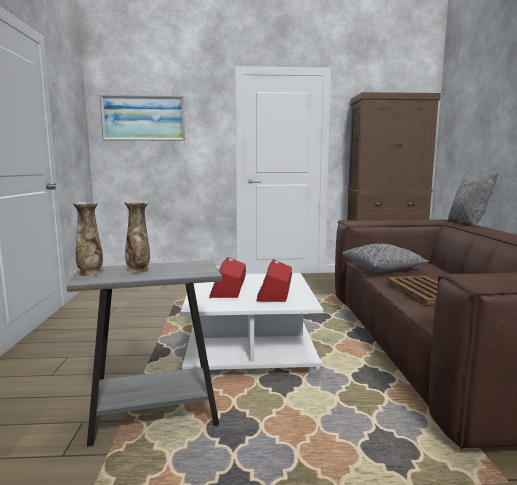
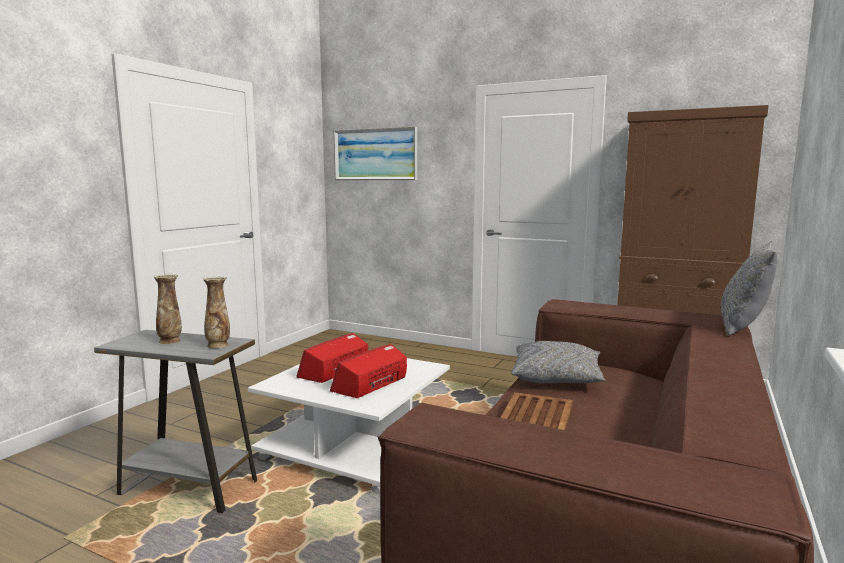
camera: 30 degrees right, 0 degrees up
vase [73,202,103,276] -> vase moved to [203,276,230,348]

